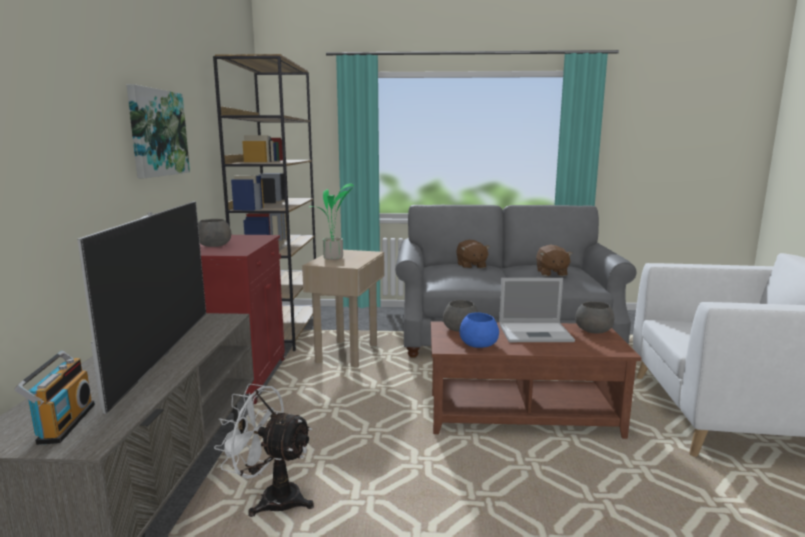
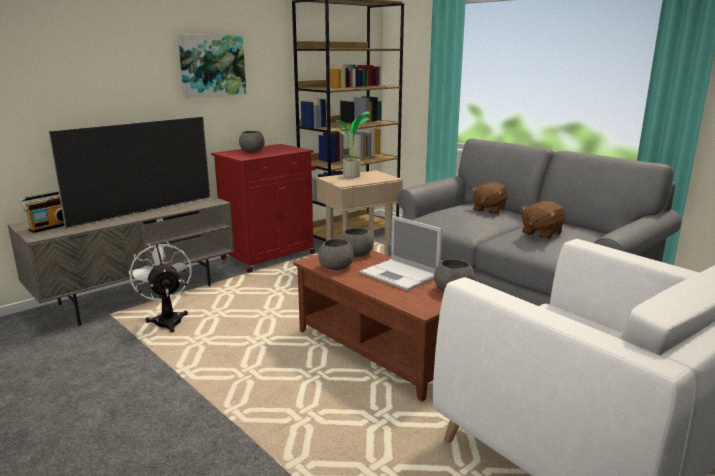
camera: 45 degrees right, 5 degrees up
blue bowl [460,312,499,348] -> grey bowl [319,238,354,270]

